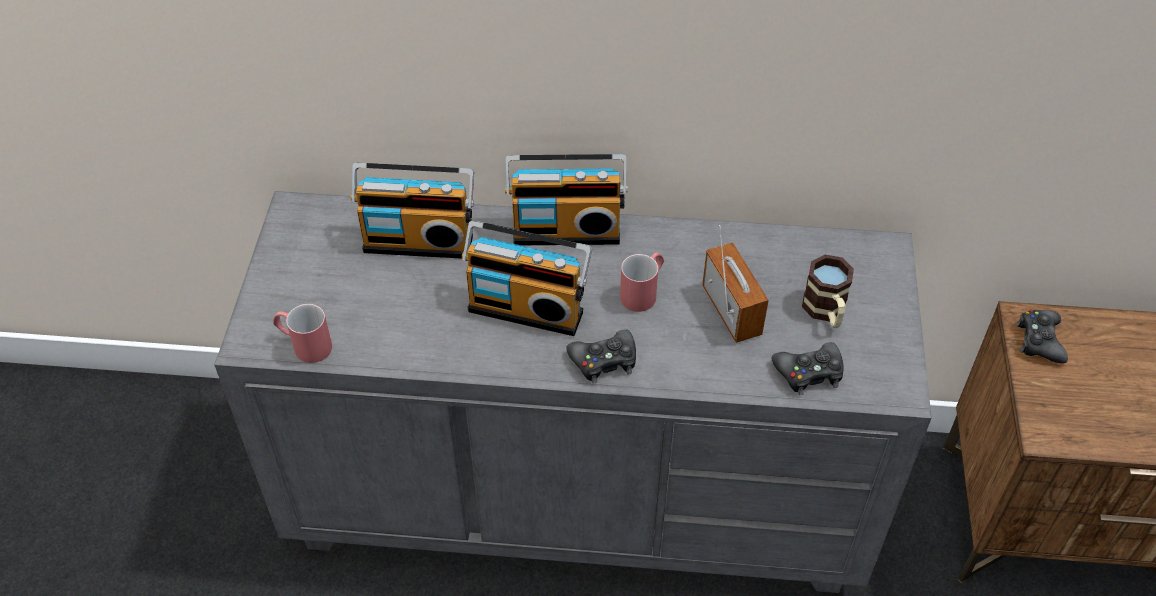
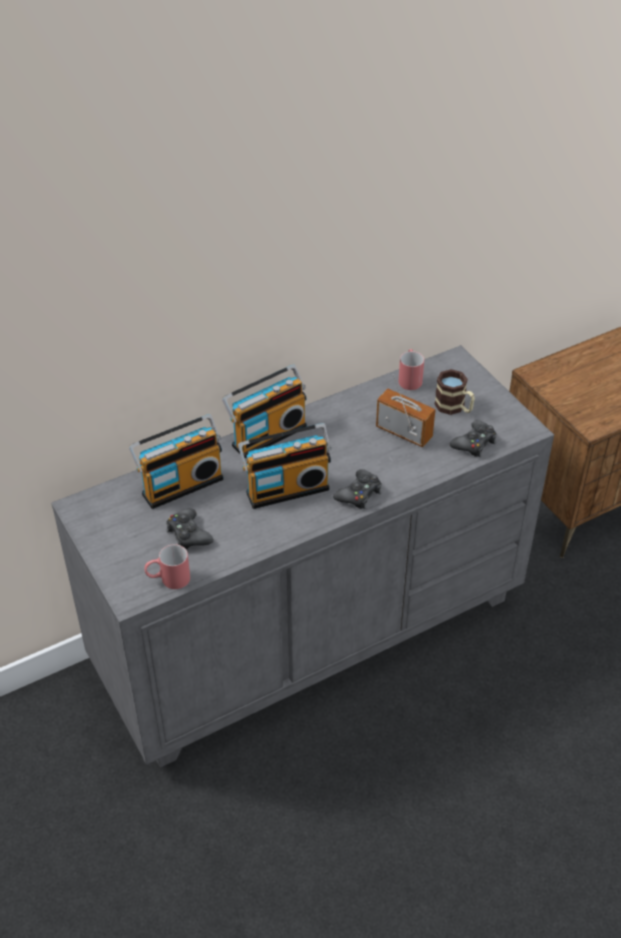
camera: 35 degrees left, 5 degrees down
red mug [620,252,664,312] -> red mug moved to [398,349,424,390]
black game controller [1016,310,1068,363] -> black game controller moved to [166,508,214,549]

